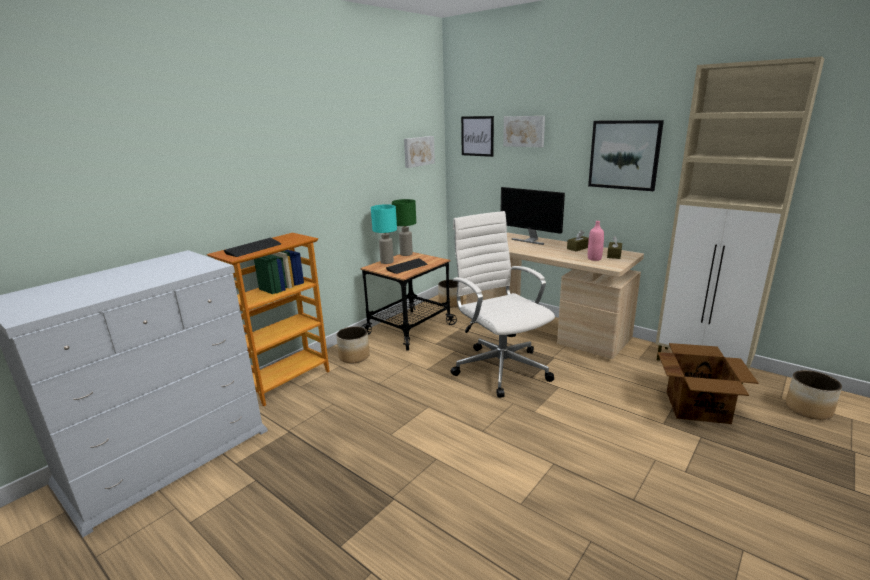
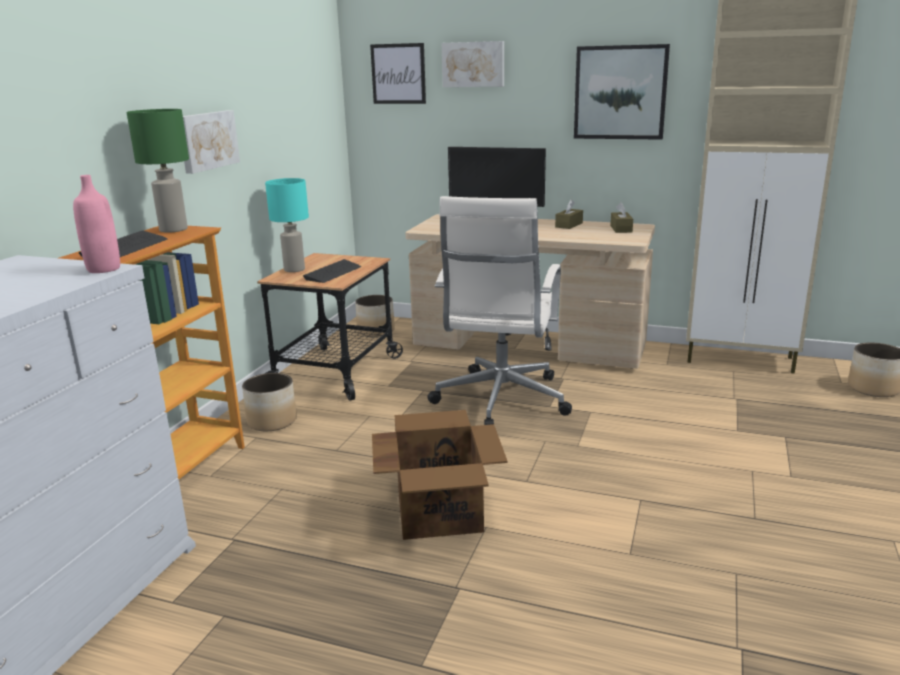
camera: 20 degrees left, 0 degrees up
green table lamp [392,199,416,256] -> green table lamp moved to [127,109,189,233]
picture [404,136,435,168] -> picture moved to [183,110,240,174]
white office chair [451,211,555,398] -> white office chair turned 120 degrees counterclockwise [427,196,572,425]
pink bottle [588,221,604,261] -> pink bottle moved to [73,175,120,273]
cardboard box [658,343,758,424] -> cardboard box moved to [372,410,508,540]

